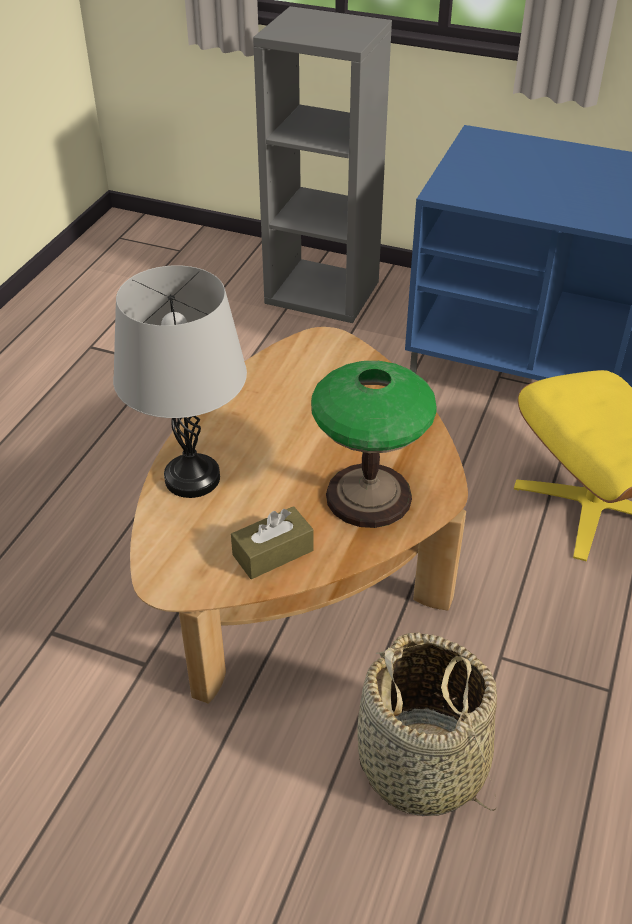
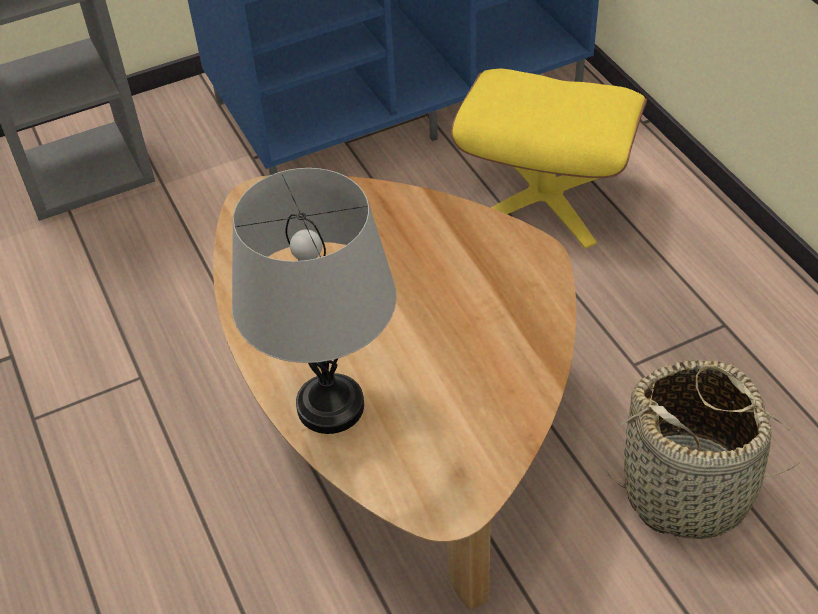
camera: 45 degrees left, 5 degrees up
brown tissue box [231,506,314,579] -> none
table lamp [311,361,437,528] -> none

